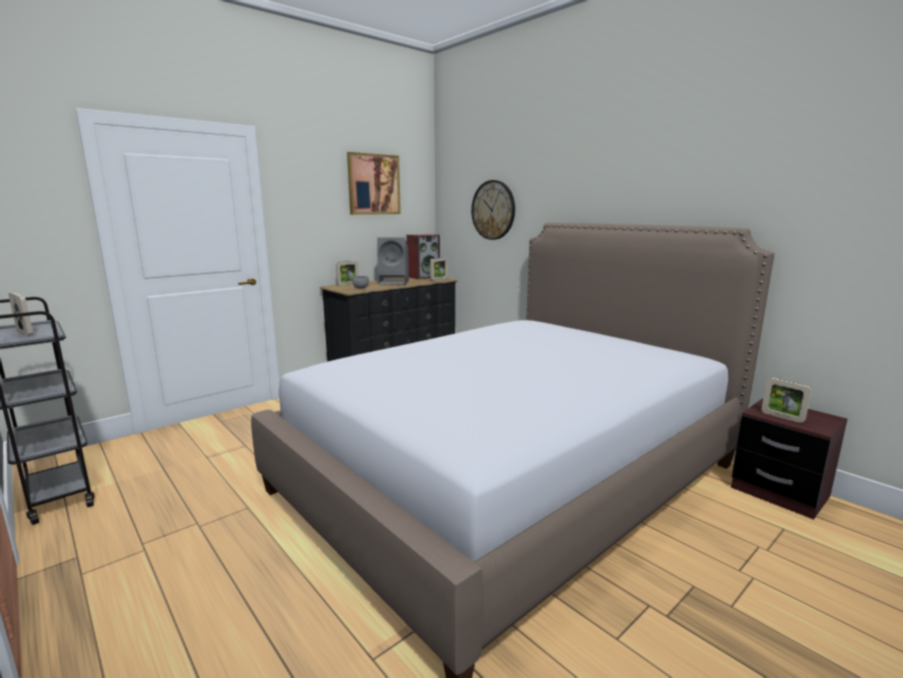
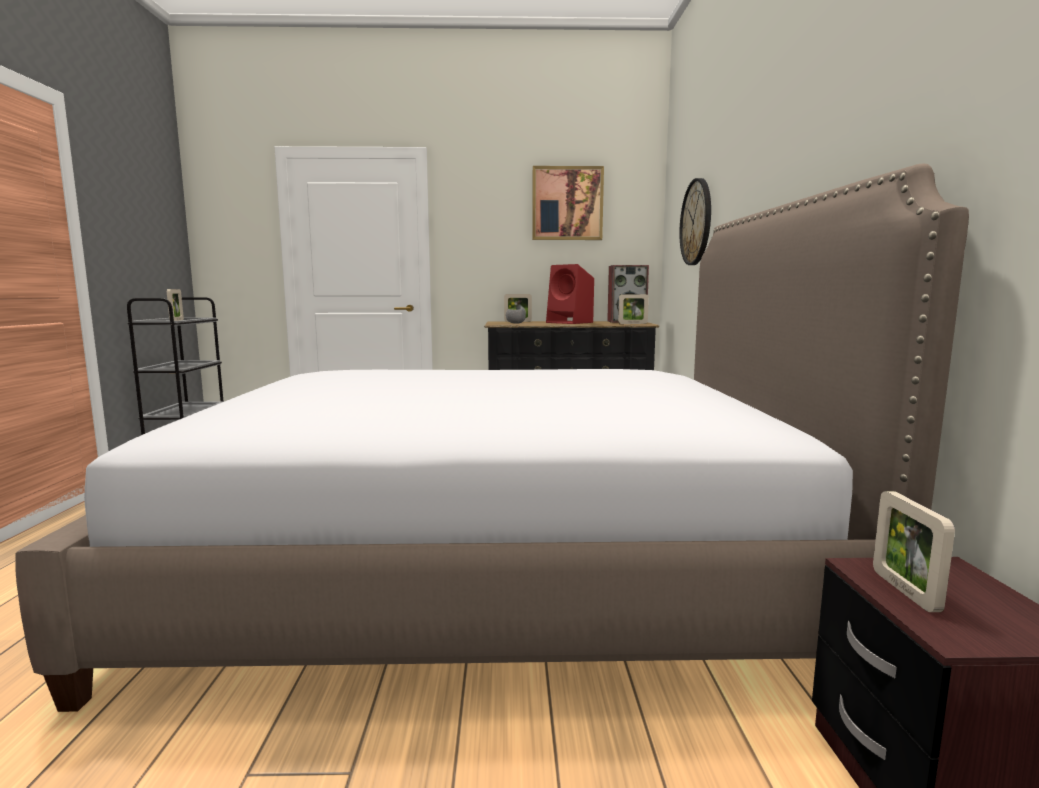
camera: 40 degrees right, 5 degrees down
grey speaker [377,237,409,285] -> red speaker [546,264,594,324]

